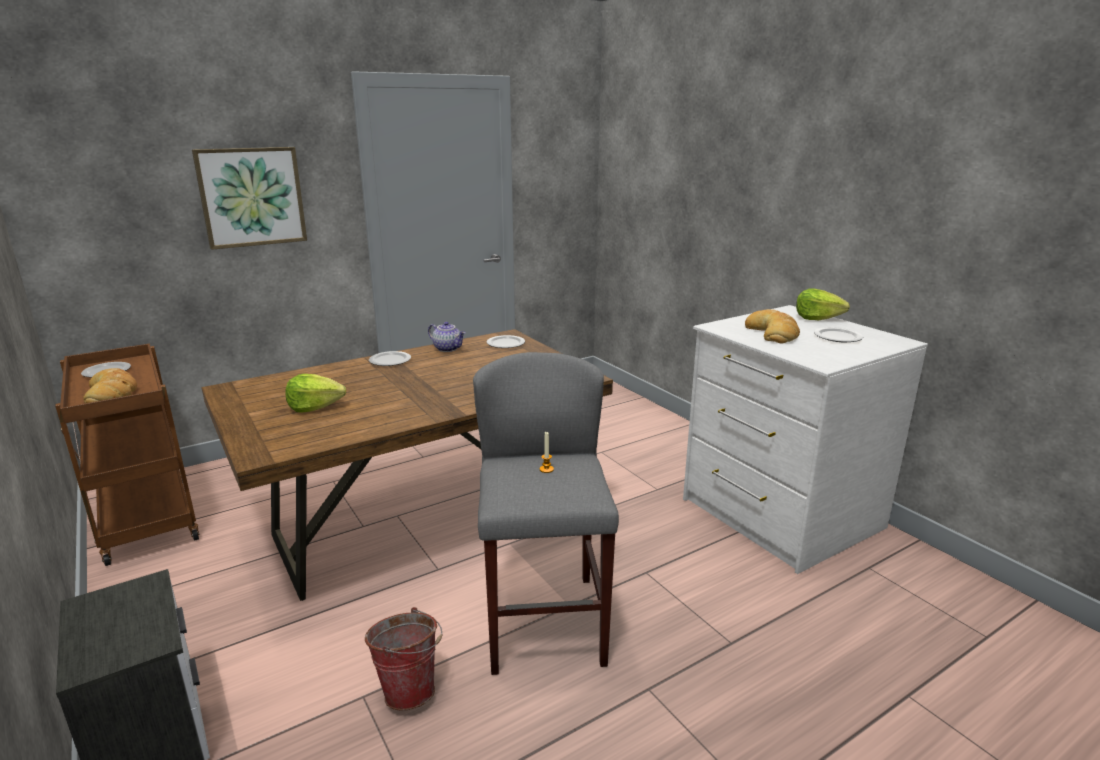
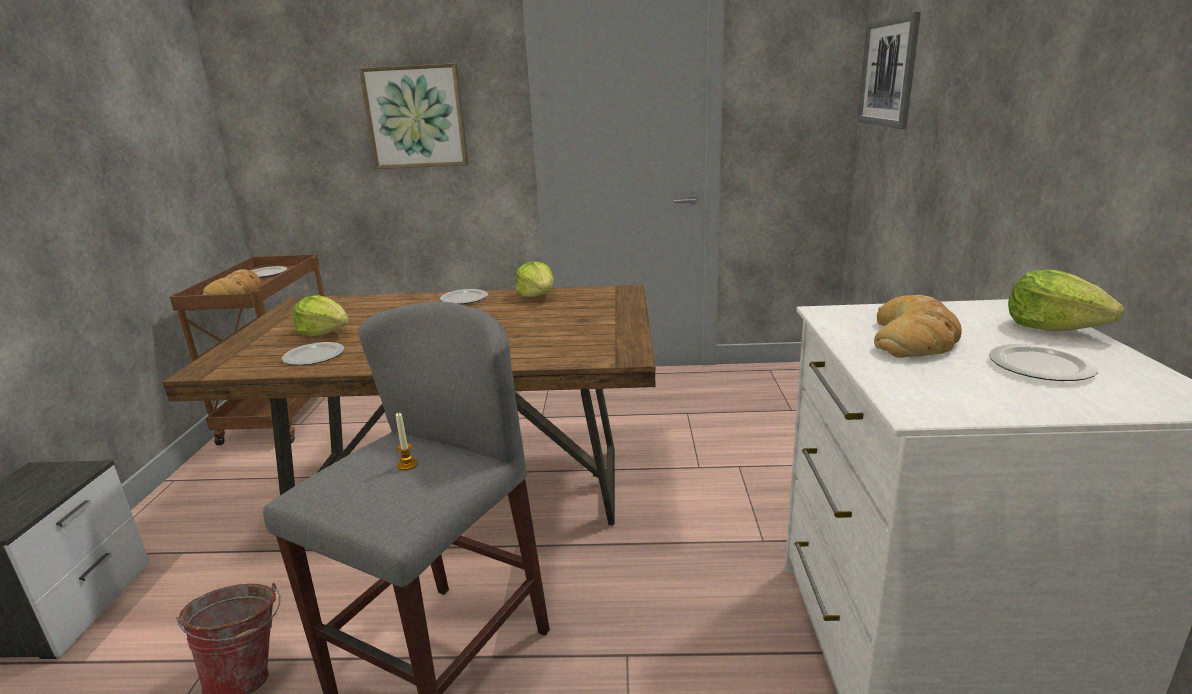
camera: 35 degrees right, 0 degrees up
teapot [428,322,466,352] -> lettuce [515,261,554,297]
plate [487,335,525,348] -> plate moved to [282,342,344,365]
none -> picture [857,11,921,129]

